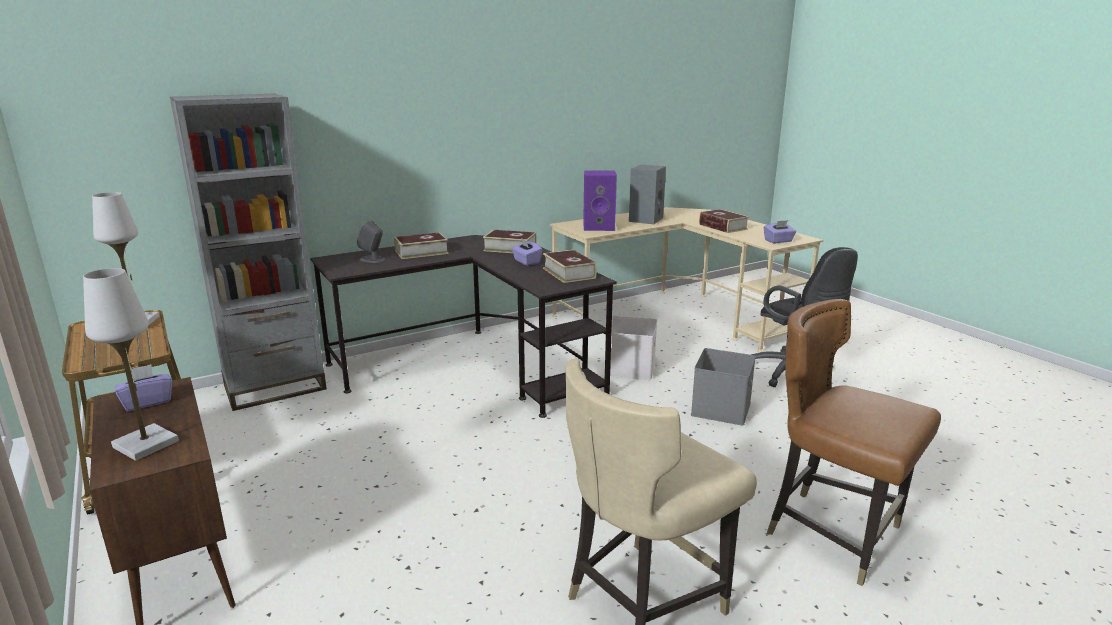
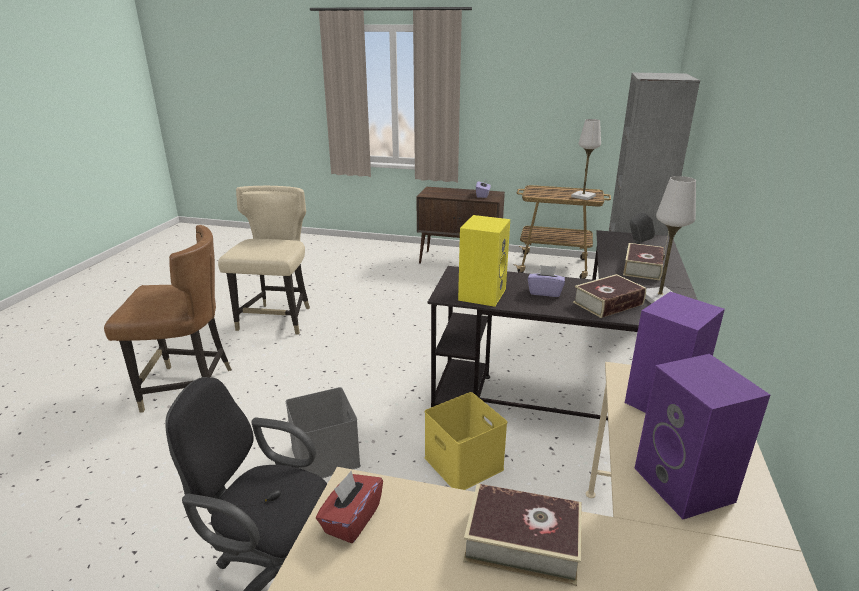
camera: 135 degrees right, 5 degrees up
white table lamp [83,268,179,461] -> white table lamp moved to [645,176,696,304]
book [543,250,597,283] -> yellow speaker [458,215,510,307]
white storage box [610,316,657,380] -> yellow storage box [425,392,507,490]
grey speaker [629,164,666,224] -> purple speaker [635,354,770,519]
purple tissue box [763,220,796,243] -> red tissue box [316,471,383,543]

